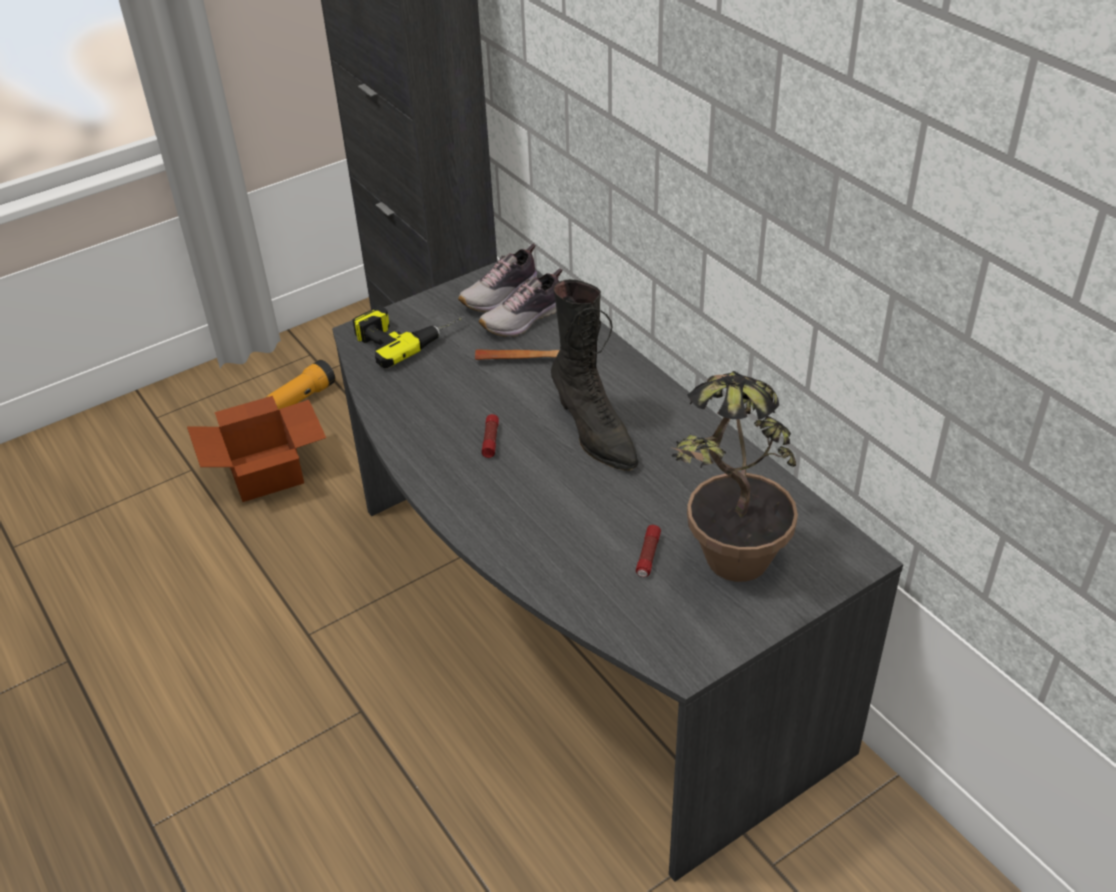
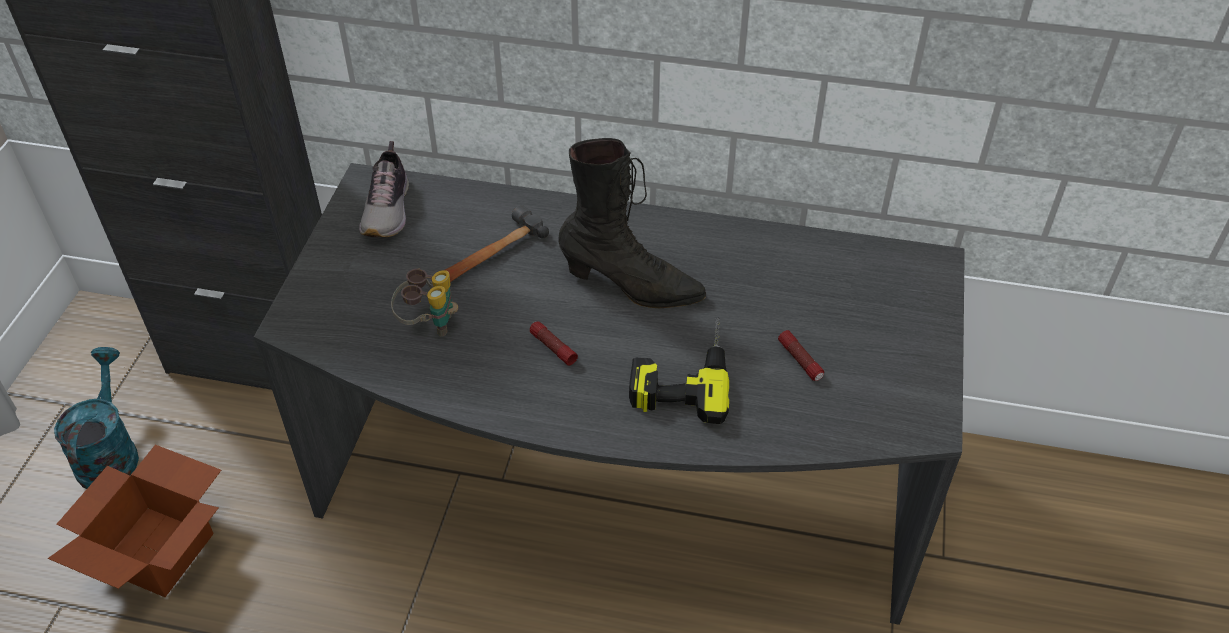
camera: 45 degrees left, 5 degrees up
flashlight [265,360,336,410] -> turquoise watering can [54,347,139,489]
power drill [353,305,465,368] -> power drill moved to [629,317,729,424]
shoe [479,268,562,337] -> none
potted plant [672,371,798,582] -> none
none -> binoculars [391,268,458,337]

